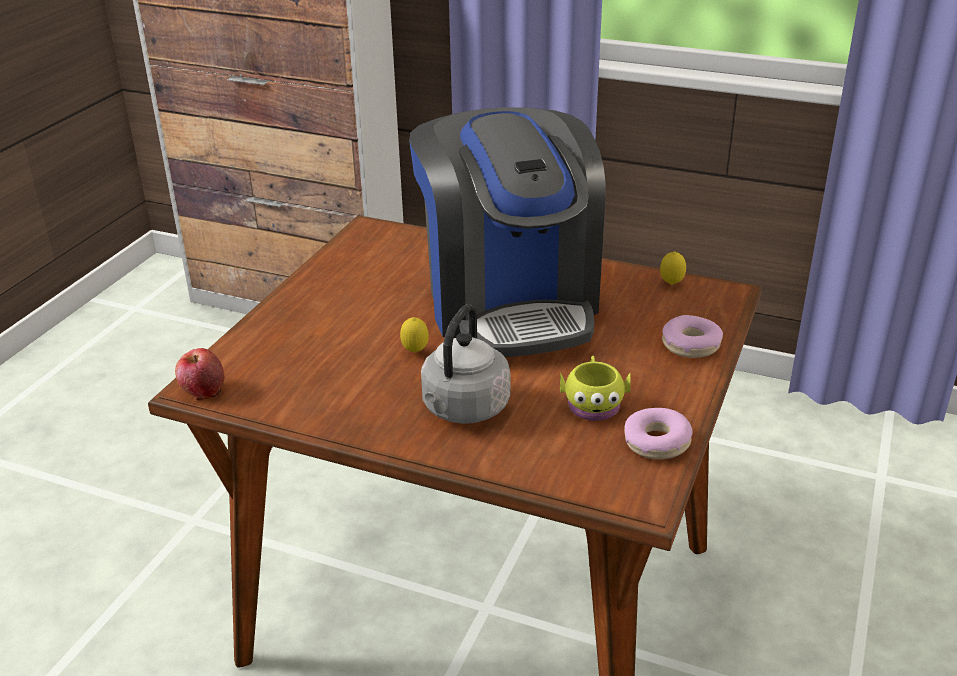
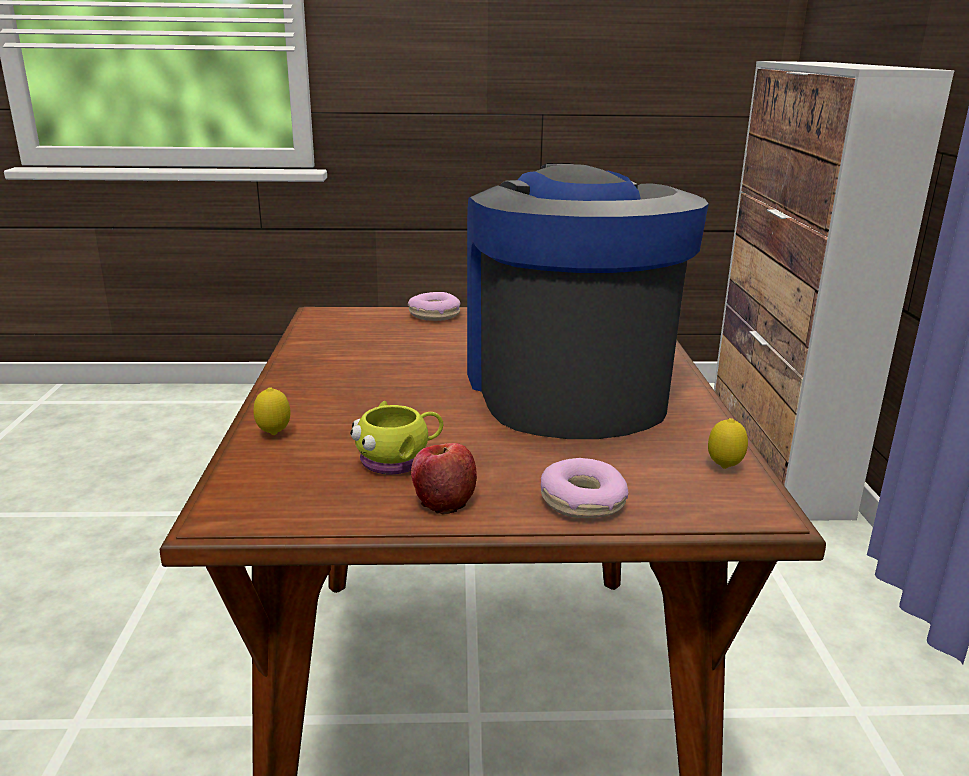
camera: 65 degrees right, 10 degrees down
apple [175,348,224,401] -> apple moved to [411,443,477,514]
lemon [400,317,429,353] -> lemon moved to [254,387,290,435]
coffee machine [409,107,605,357] -> coffee machine turned 120 degrees clockwise [467,163,709,439]
grey kettle [421,304,511,424] -> none
donut [624,408,693,459] -> donut moved to [408,292,461,321]

